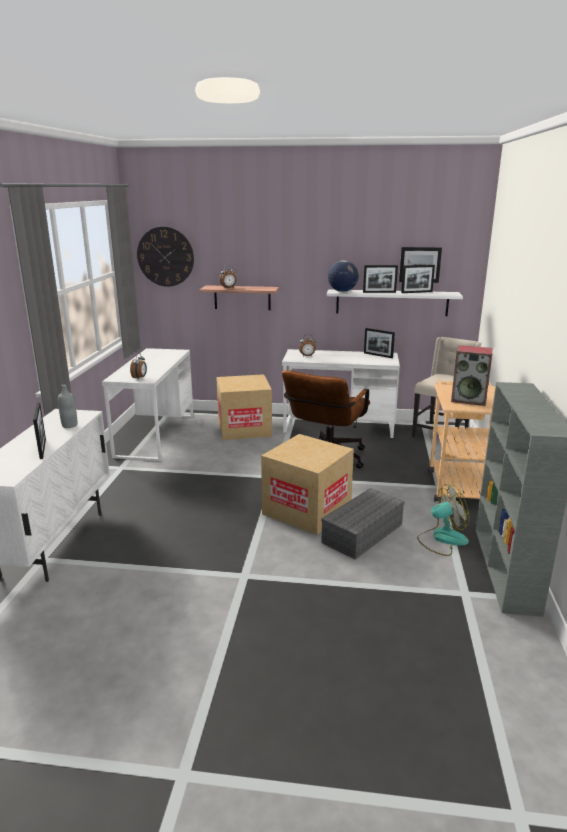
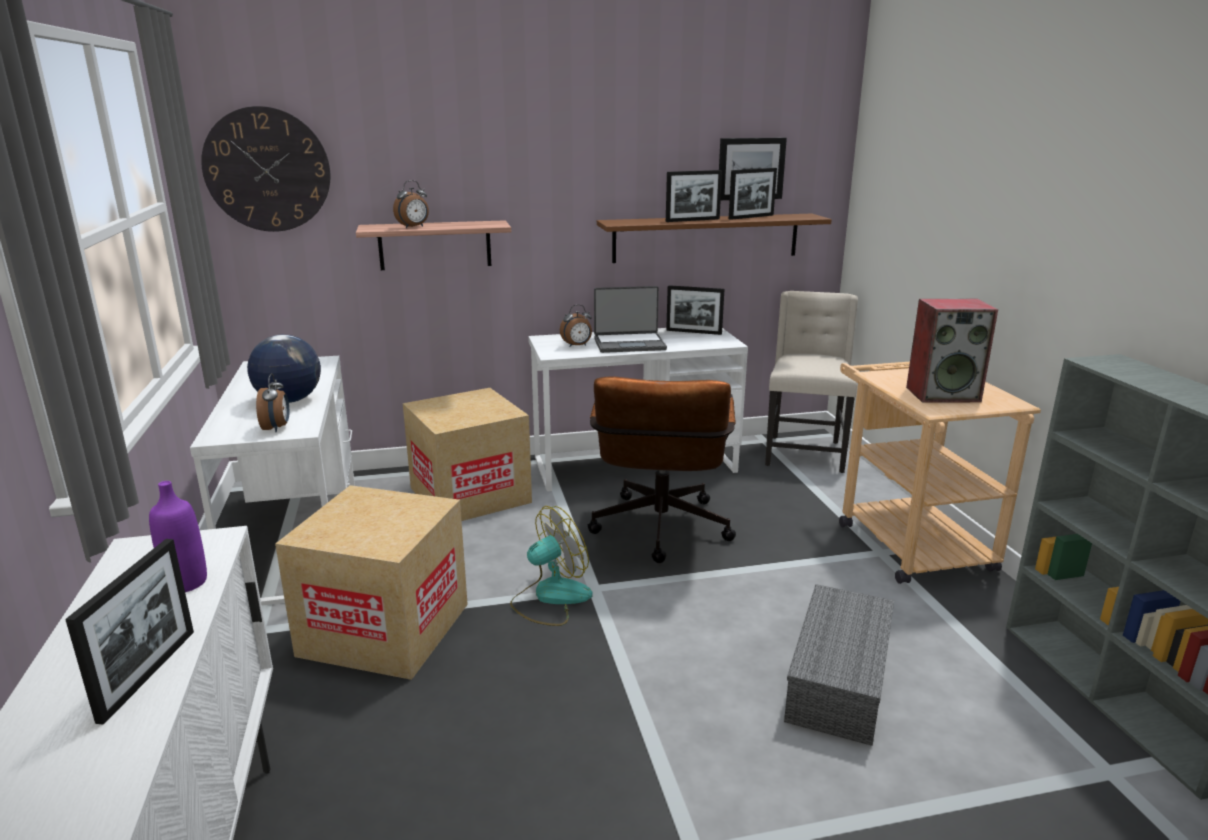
camera: 20 degrees left, 0 degrees up
picture frame [33,402,46,459] -> picture frame turned 45 degrees clockwise [65,539,194,725]
grey bottle [58,384,77,428] -> purple bottle [149,481,207,592]
cardboard box [261,434,354,535] -> cardboard box moved to [275,485,468,680]
white shelf [327,289,463,316] -> brown shelf [597,213,832,263]
globe [328,260,359,292] -> globe moved to [247,335,321,403]
fan [417,484,470,556] -> fan moved to [510,506,593,626]
none -> laptop [594,286,667,353]

